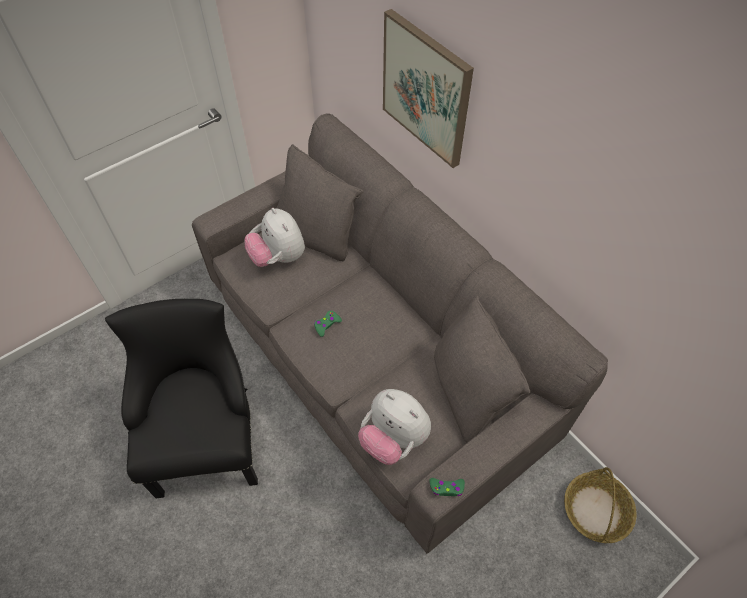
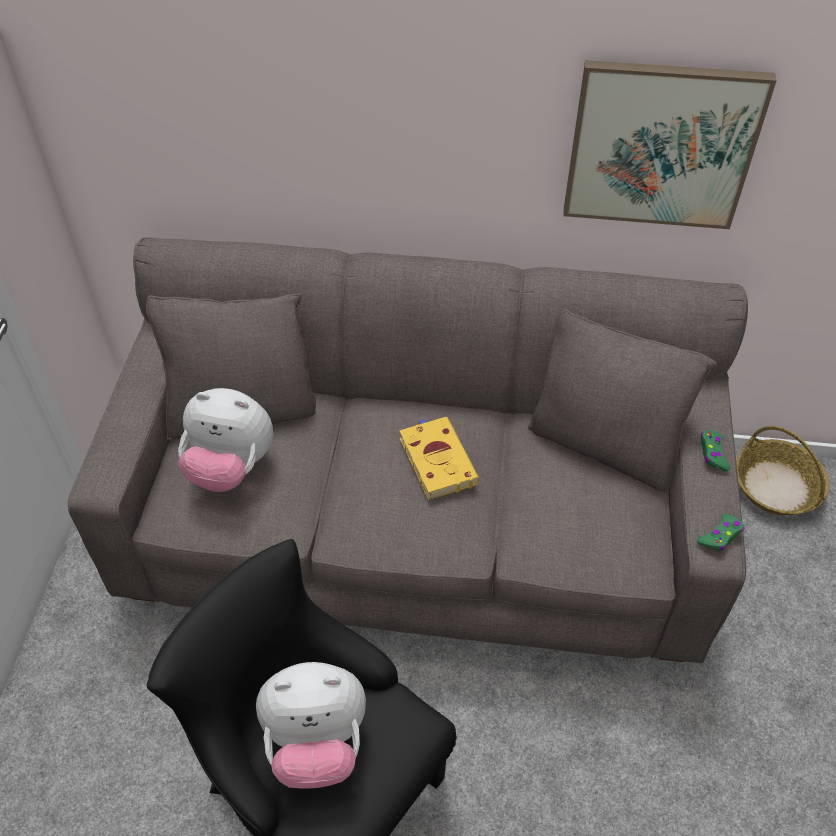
camera: 45 degrees left, 5 degrees down
green game controller [314,310,342,337] -> green game controller moved to [701,431,730,471]
plush toy [358,389,431,465] -> plush toy moved to [256,662,366,789]
picture [383,9,474,168] -> picture moved to [563,60,777,229]
none -> yellow book [399,417,480,500]

